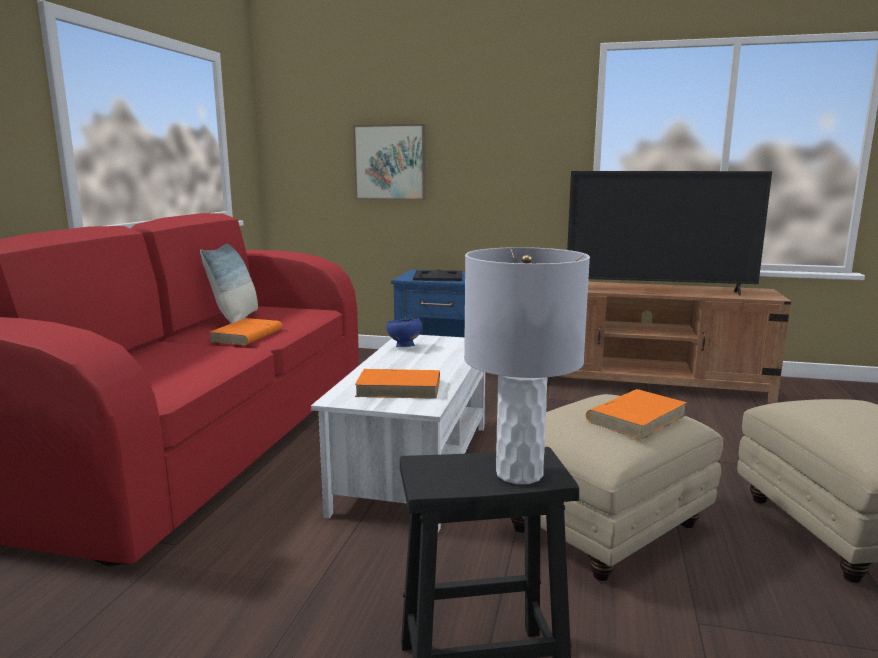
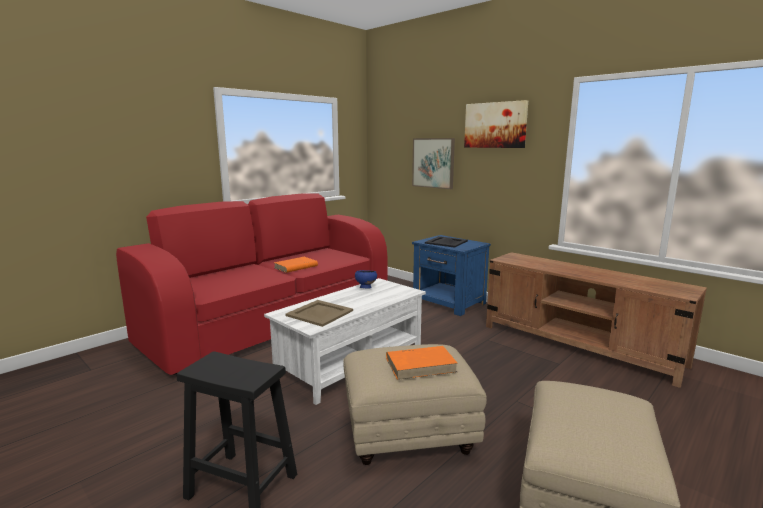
camera: 30 degrees right, 0 degrees up
pillow [200,244,258,324] -> none
orange book [355,369,440,399] -> beige tray [285,300,353,327]
grey table lamp [464,247,590,484] -> none
television [567,171,772,296] -> none
none -> picture [464,100,528,148]

